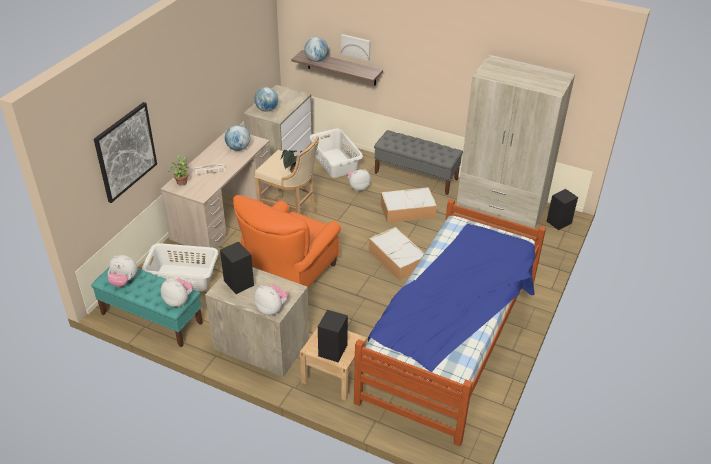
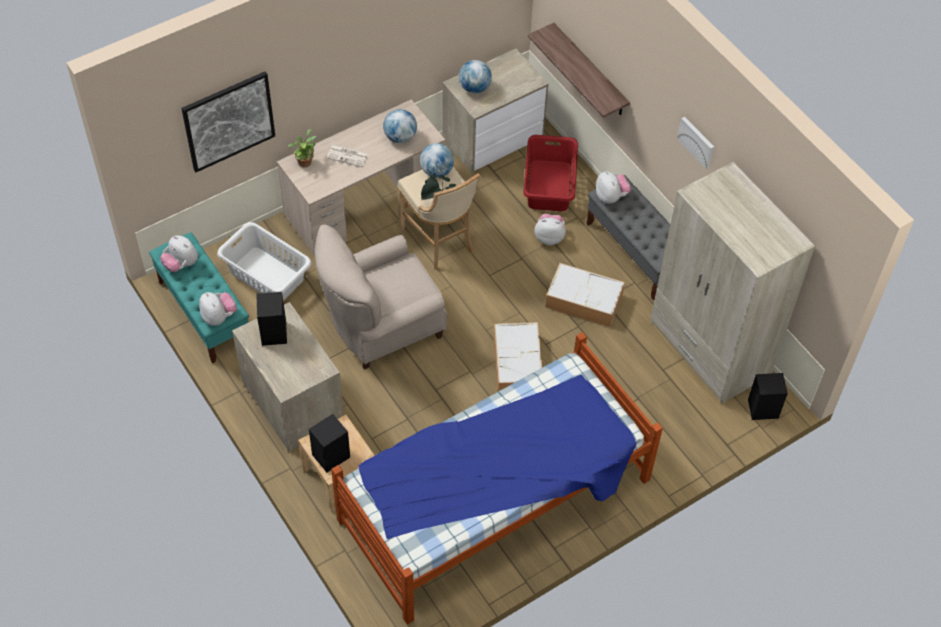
camera: 30 degrees right, 15 degrees up
orange armchair [233,195,341,288] -> beige armchair [315,224,447,370]
plush toy [254,285,288,316] -> plush toy moved to [596,171,631,204]
globe [304,37,328,62] -> globe moved to [420,143,454,178]
white laundry basket [309,128,363,178] -> red laundry basket [524,135,578,211]
picture [341,34,371,61] -> picture moved to [677,117,714,169]

